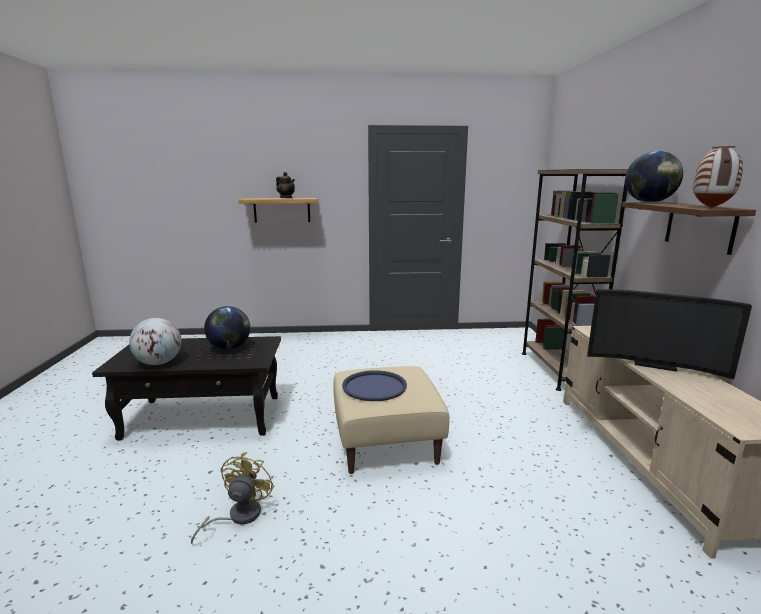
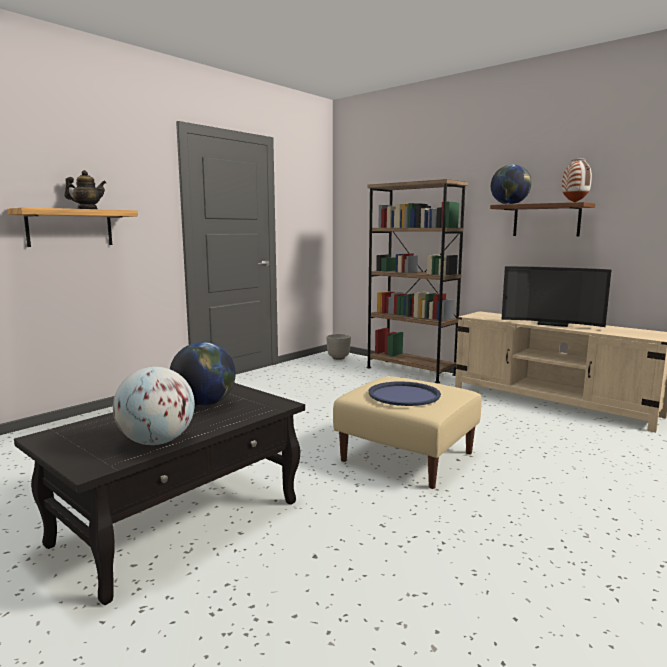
camera: 45 degrees left, 5 degrees down
yellow fan [191,452,274,544] -> none
television [587,289,752,379] -> television turned 45 degrees clockwise [501,266,611,327]
none -> planter [326,334,351,360]

